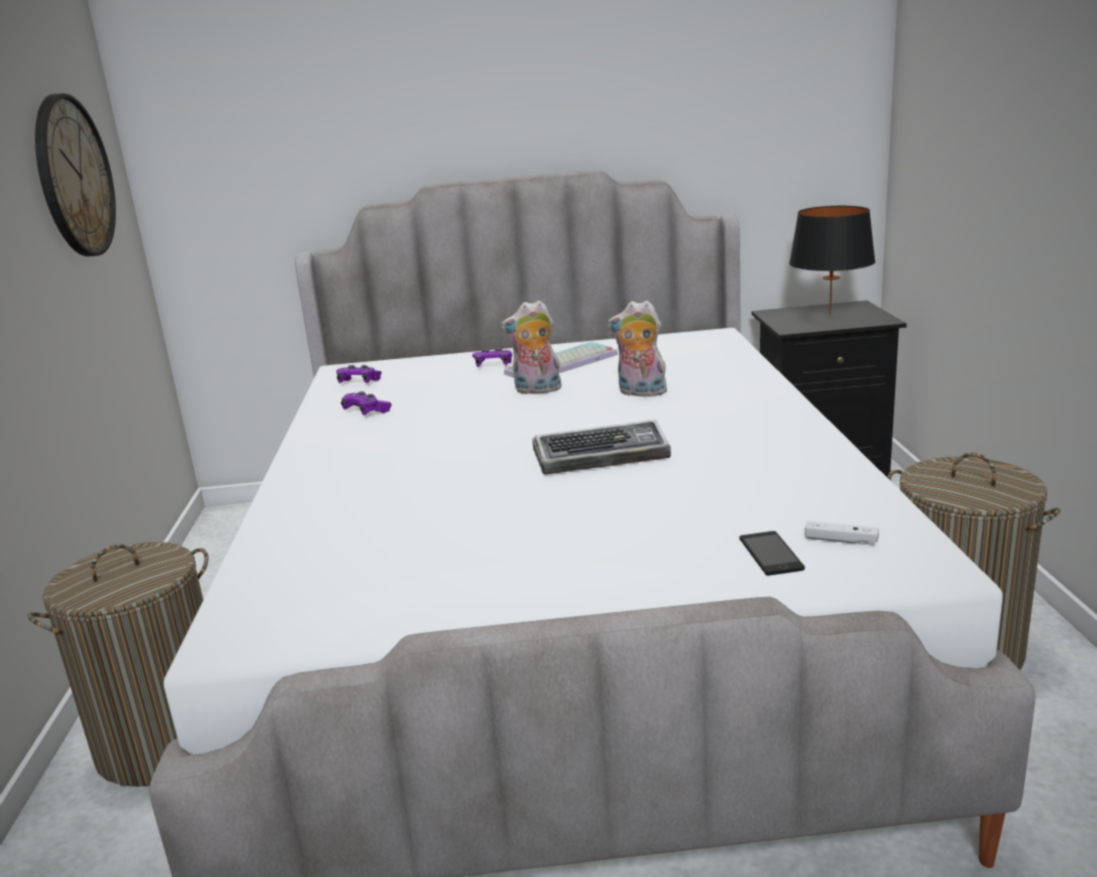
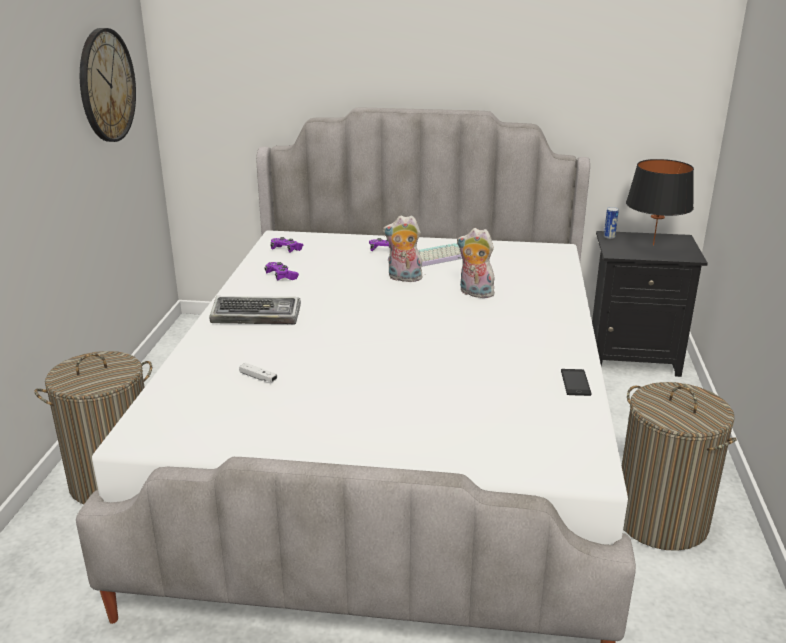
camera: 10 degrees right, 5 degrees up
keyboard [532,420,671,475] -> keyboard moved to [209,296,301,325]
phone [739,531,805,576] -> phone moved to [561,369,592,396]
white game controller [805,521,879,544] -> white game controller moved to [239,363,277,382]
none -> can [604,207,619,239]

